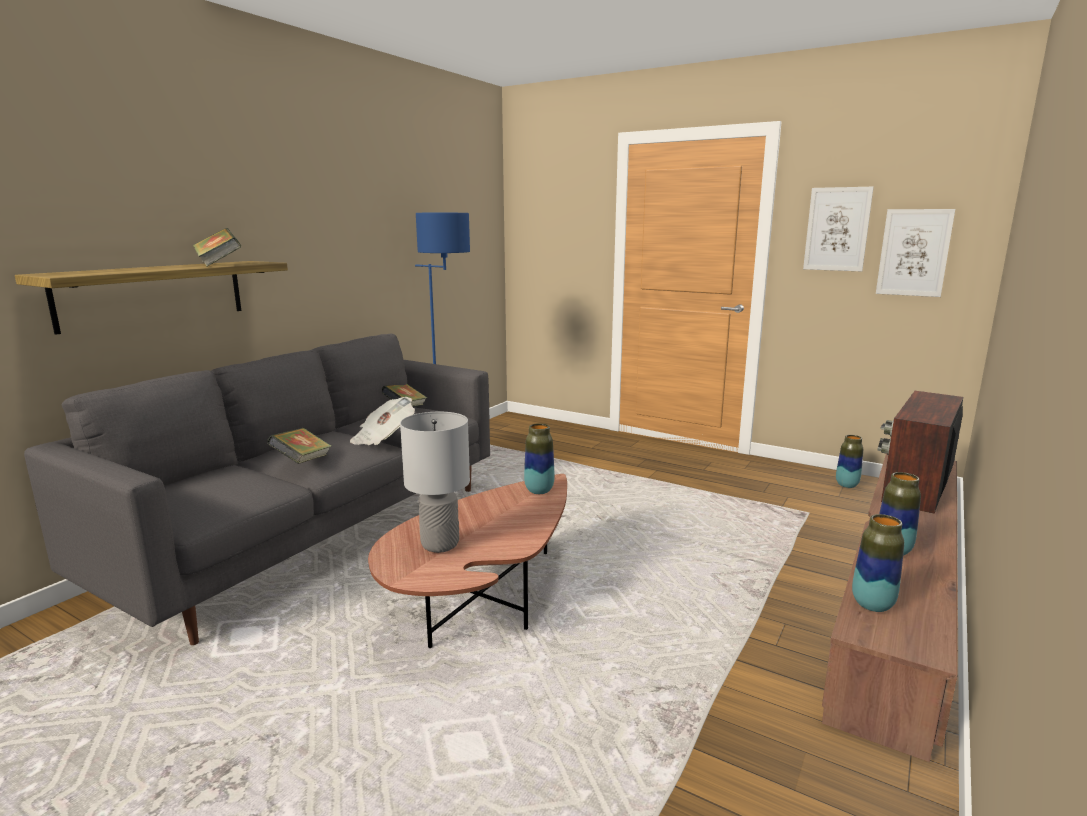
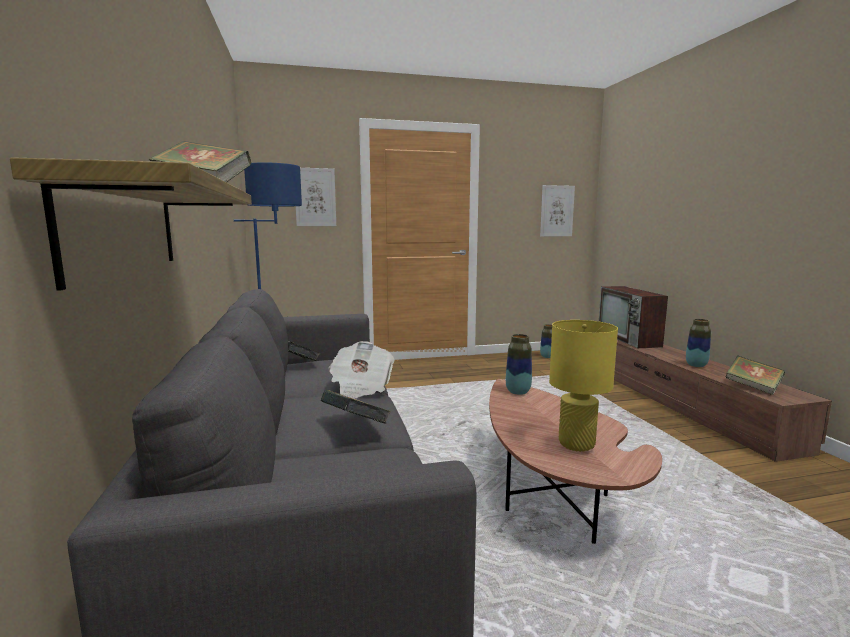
camera: 45 degrees left, 5 degrees down
grey table lamp [400,412,470,553] -> yellow table lamp [549,320,618,452]
picture [803,187,874,272] -> picture moved to [296,168,336,226]
vase [852,514,904,612] -> book [725,356,785,395]

